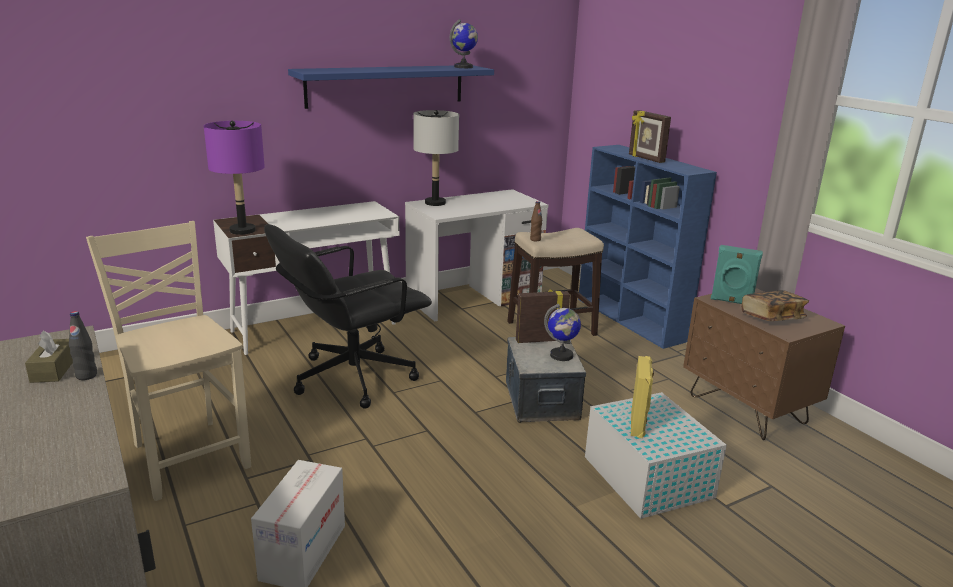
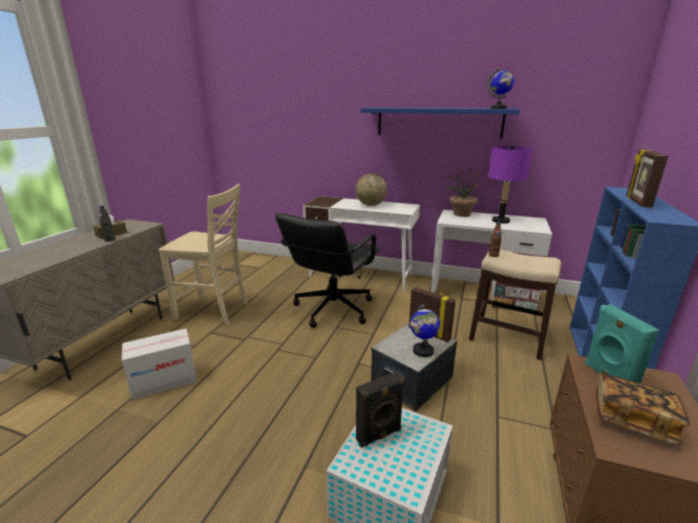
camera: 50 degrees right, 0 degrees up
beige chair [86,221,251,501] -> beige chair turned 90 degrees clockwise [159,184,248,325]
purple table lamp [204,121,265,235] -> purple table lamp moved to [488,145,533,224]
black office chair [264,224,432,409] -> black office chair turned 75 degrees counterclockwise [275,213,380,328]
grey table lamp [413,110,459,206] -> potted plant [445,170,482,217]
yellow speaker [631,356,654,438] -> black speaker [356,371,405,448]
none -> globe [355,174,387,206]

